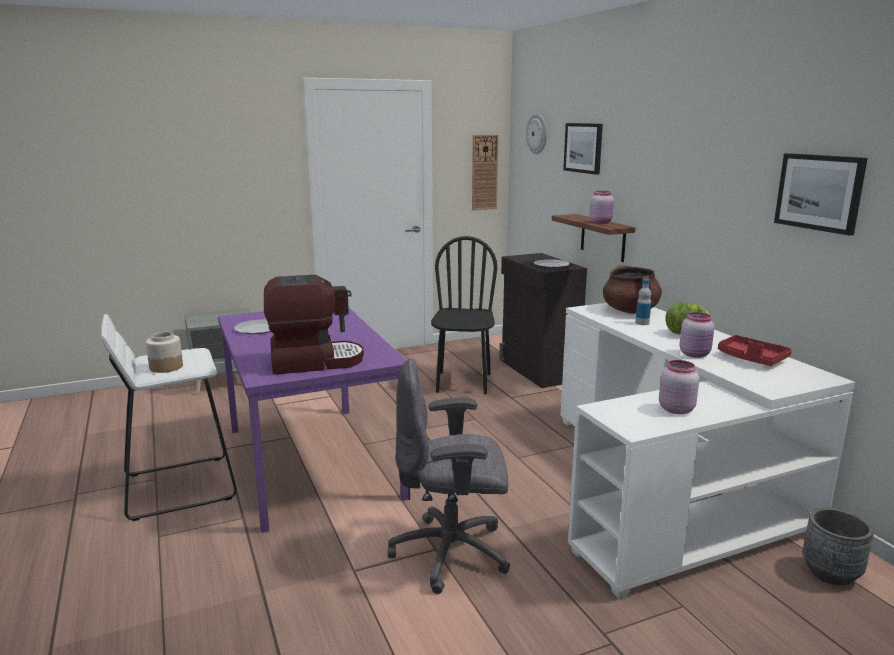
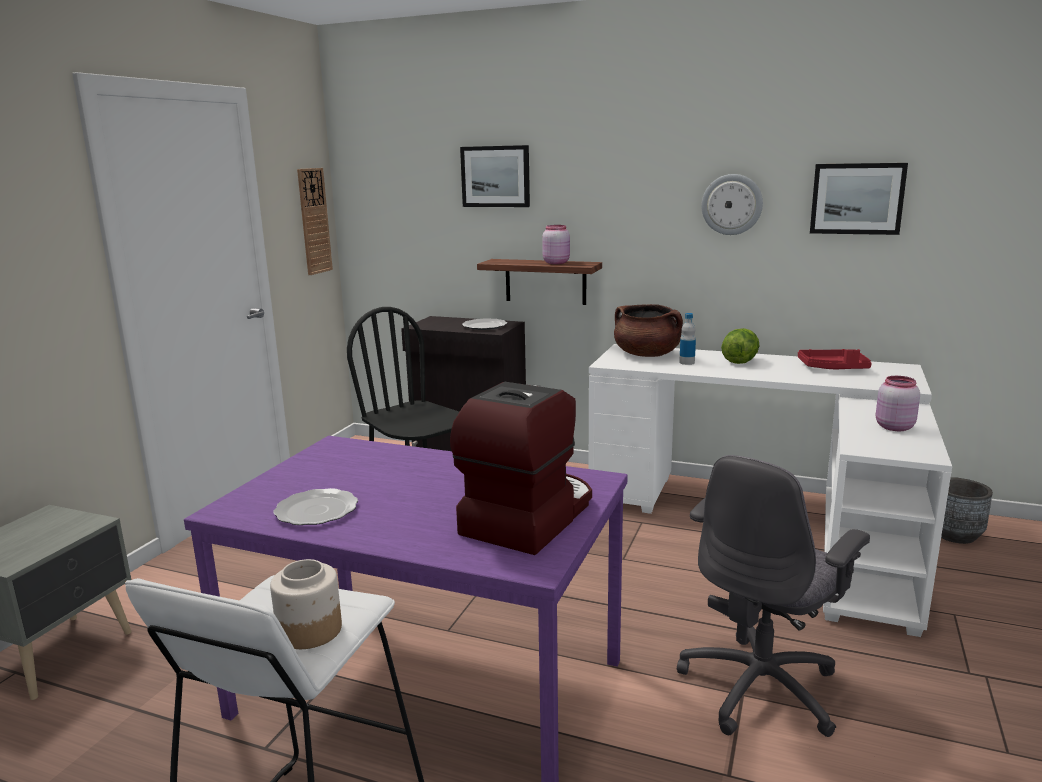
camera: 45 degrees left, 0 degrees up
wall clock [526,113,547,154] -> wall clock moved to [701,174,763,235]
pink jar [680,312,714,358] -> none

